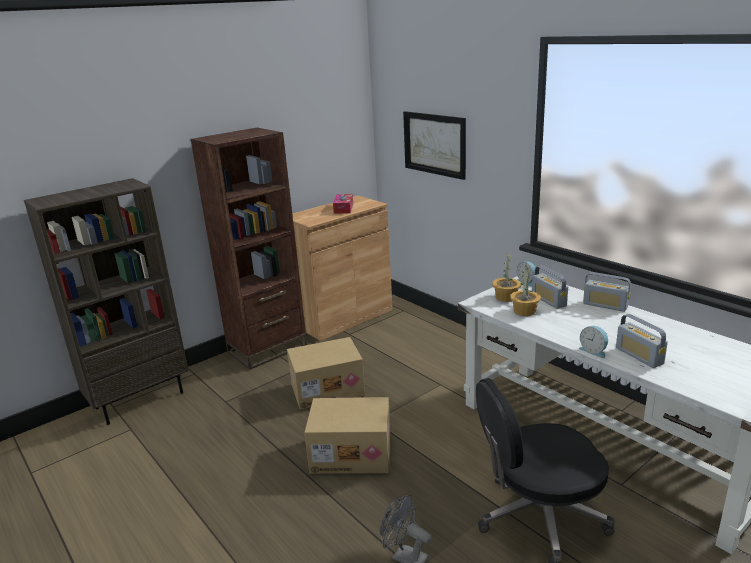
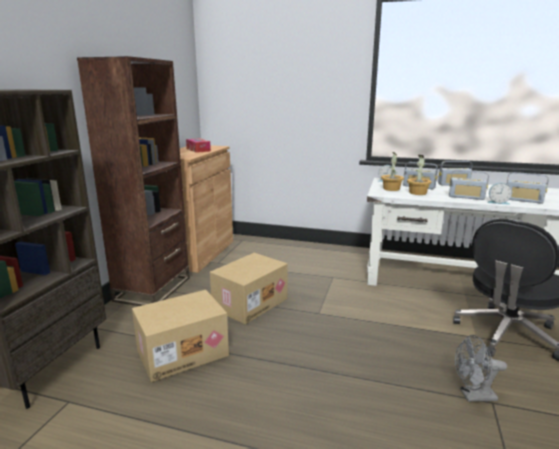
camera: 35 degrees left, 5 degrees down
cardboard box [304,397,391,474] -> cardboard box moved to [132,290,229,382]
picture [403,111,466,180] -> none
none -> radio [449,170,489,200]

